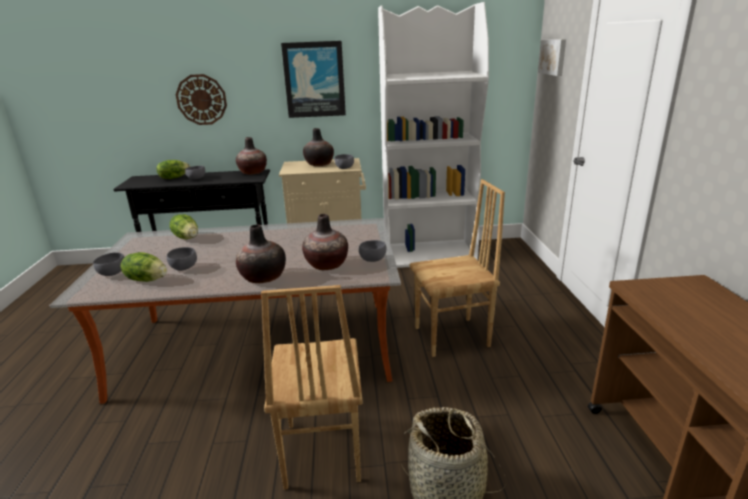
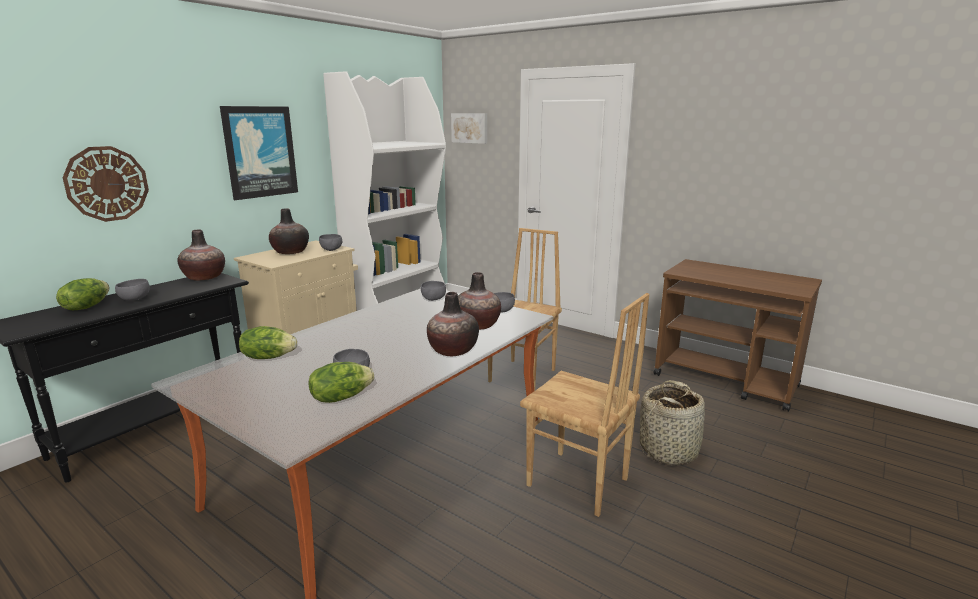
camera: 50 degrees left, 5 degrees down
grey bowl [93,252,124,276] -> grey bowl moved to [421,281,446,301]

